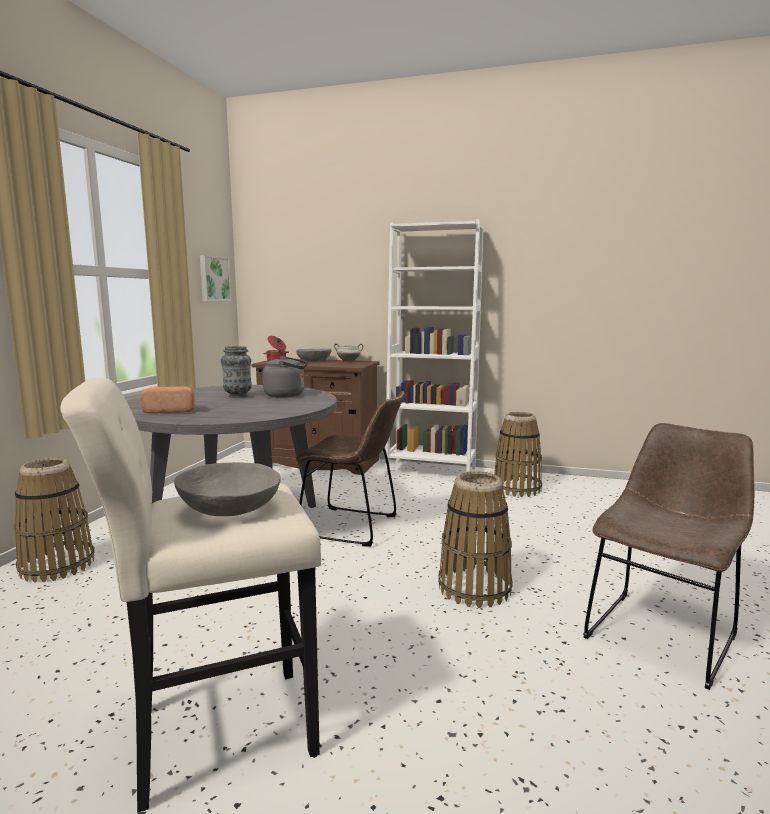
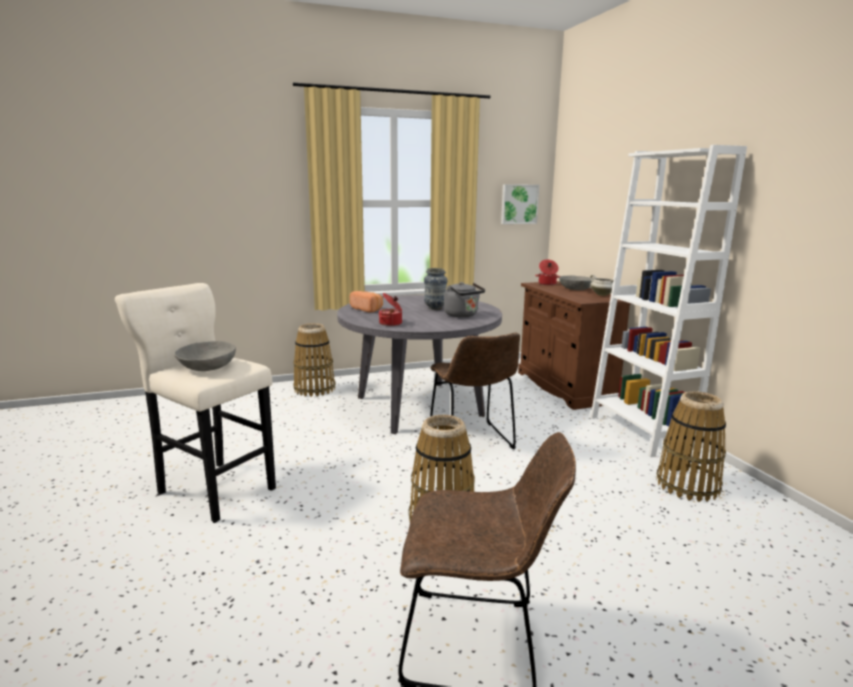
camera: 55 degrees right, 5 degrees up
none -> cooking pot [379,293,402,326]

